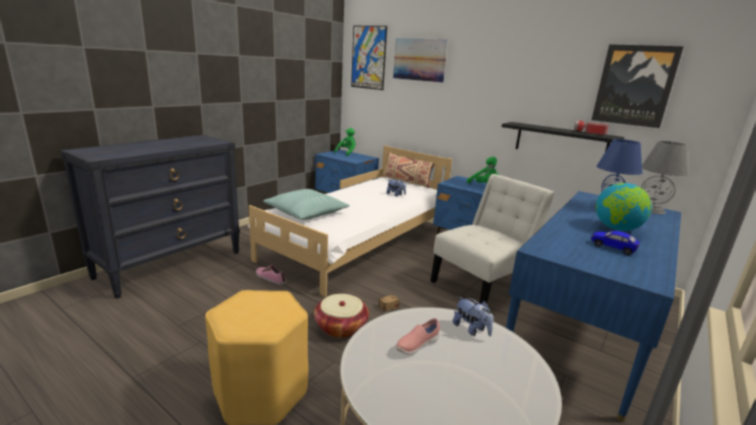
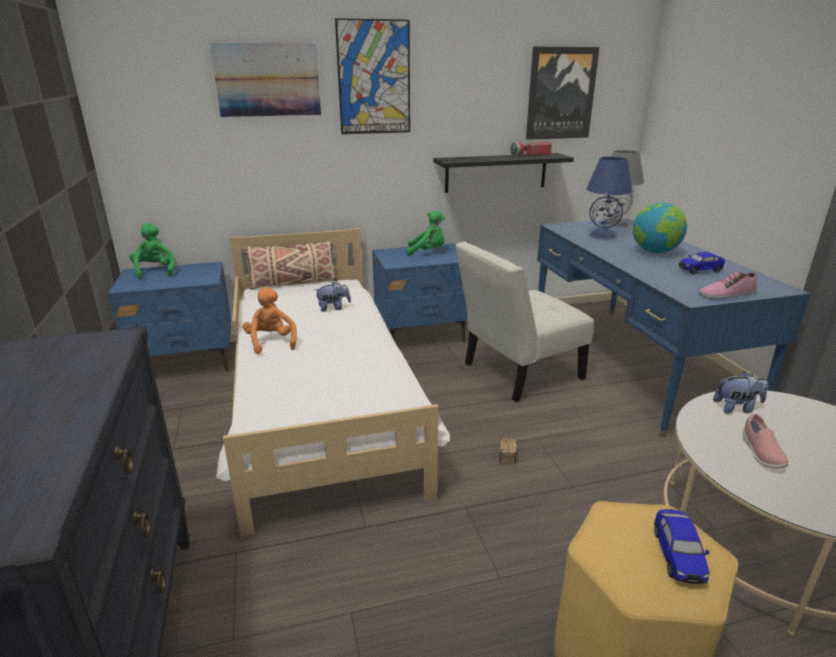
camera: 50 degrees left, 5 degrees up
shoe [256,265,286,285] -> shoe moved to [699,271,757,299]
pillow [263,189,350,220] -> none
basket [314,294,369,338] -> none
picture [351,26,387,90] -> picture moved to [335,18,410,134]
white chair [430,174,555,304] -> white chair turned 120 degrees counterclockwise [455,241,594,402]
none -> orange plush toy [243,287,297,354]
none -> toy car [654,509,710,584]

